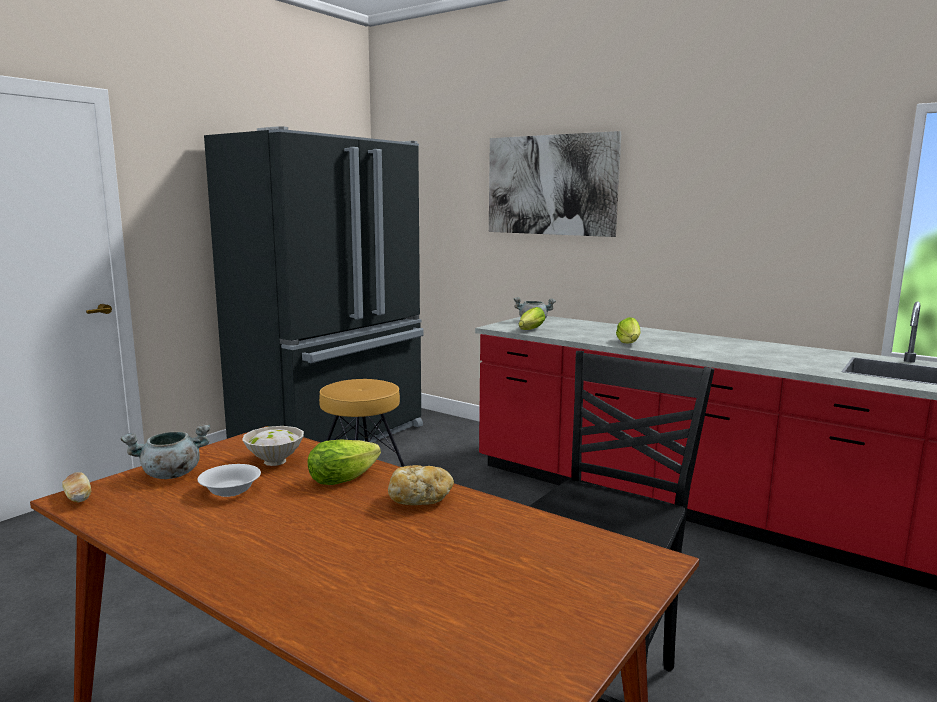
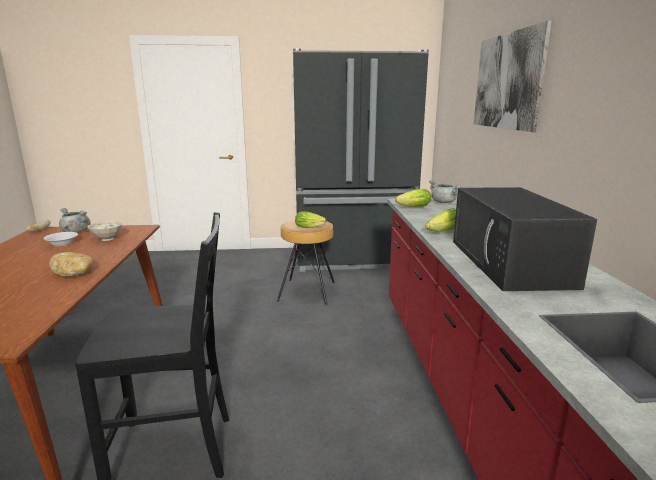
camera: 50 degrees right, 5 degrees up
lettuce [308,440,381,485] -> lettuce moved to [295,211,326,228]
none -> black microwave [453,187,597,291]

